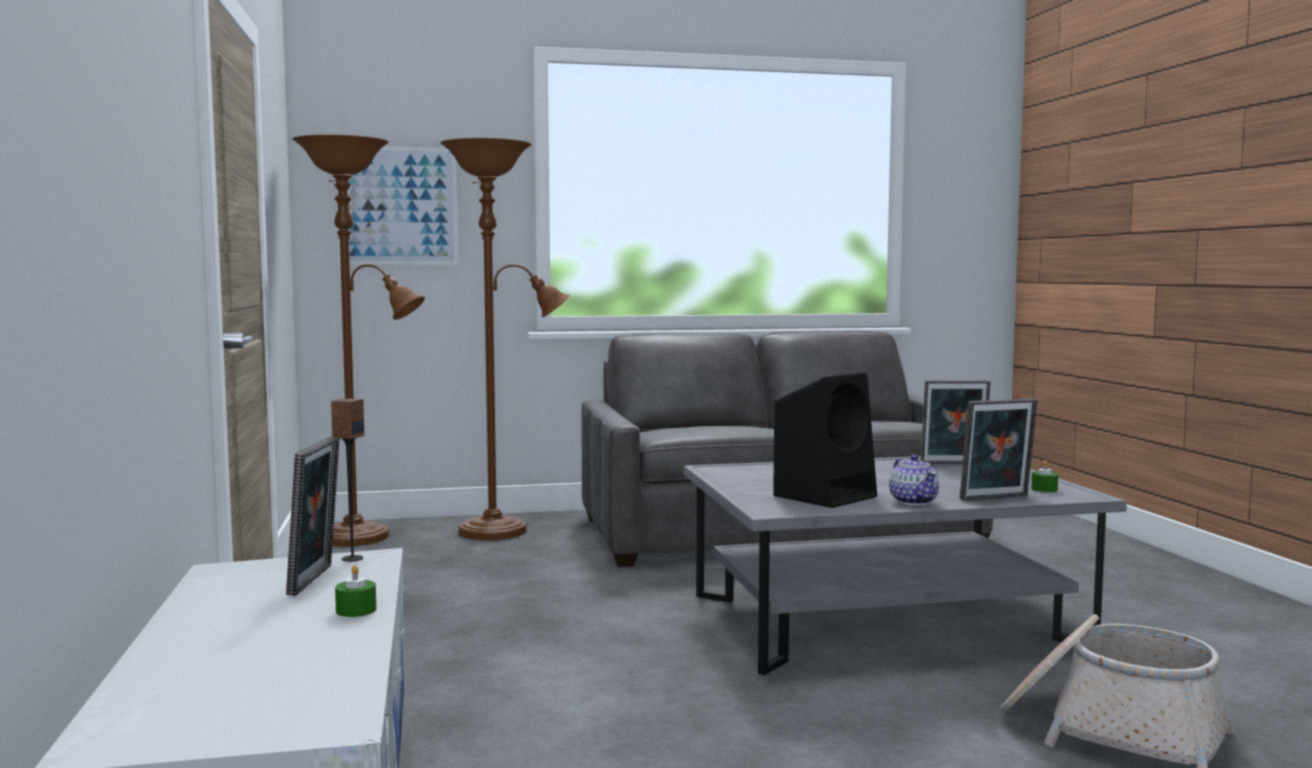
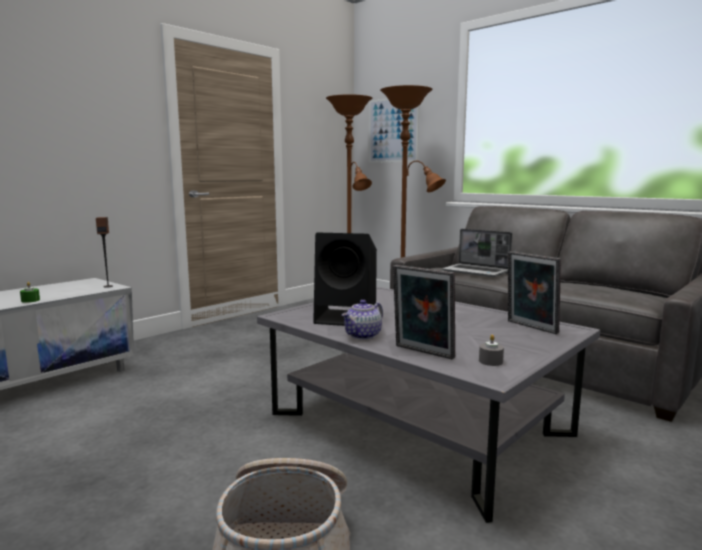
camera: 55 degrees right, 5 degrees up
picture frame [286,437,340,596] -> none
green candle [1031,460,1058,492] -> grey candle [479,334,504,366]
none -> laptop [442,229,512,277]

